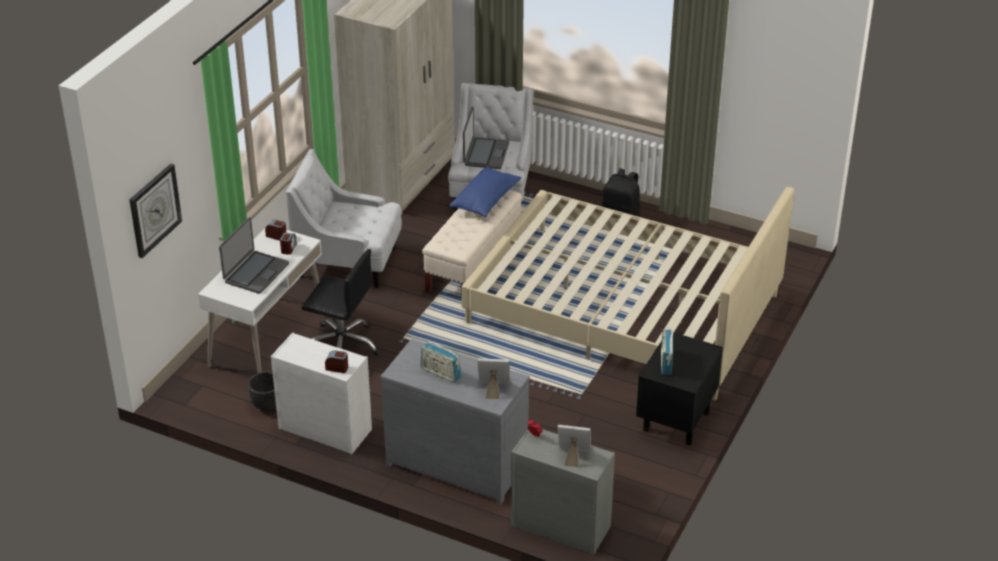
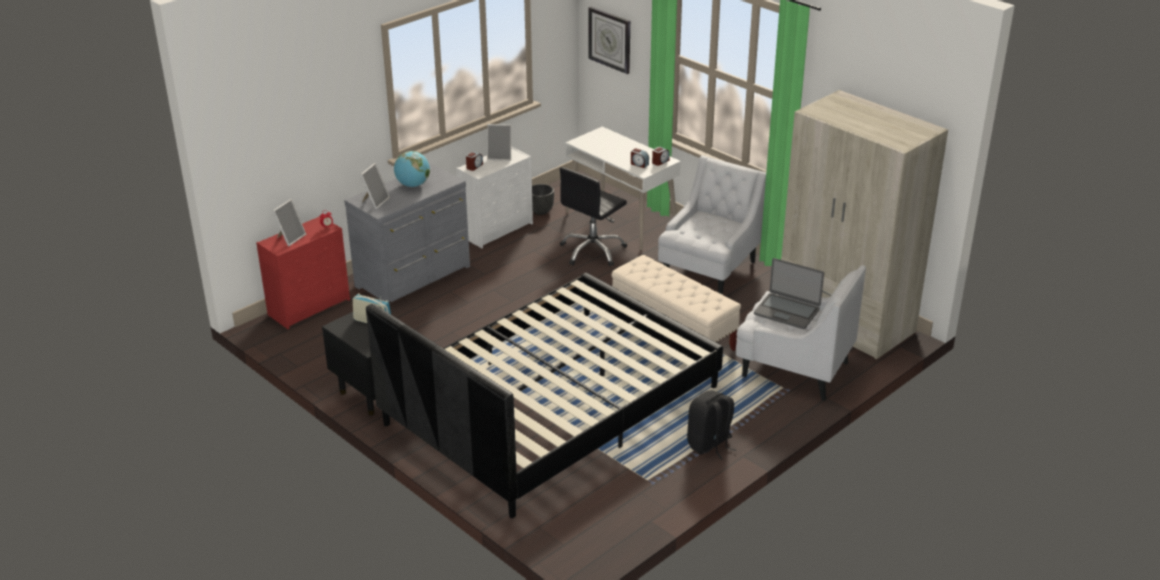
camera: 110 degrees right, 5 degrees down
laptop [219,217,289,294] -> none
radio [421,341,462,383] -> globe [394,151,430,187]
blue pillow [449,167,522,217] -> none
beige bed [461,187,794,400] -> black bed [366,273,723,518]
grey dresser [511,429,615,555] -> red dresser [256,216,350,329]
none -> picture frame [487,124,512,161]

